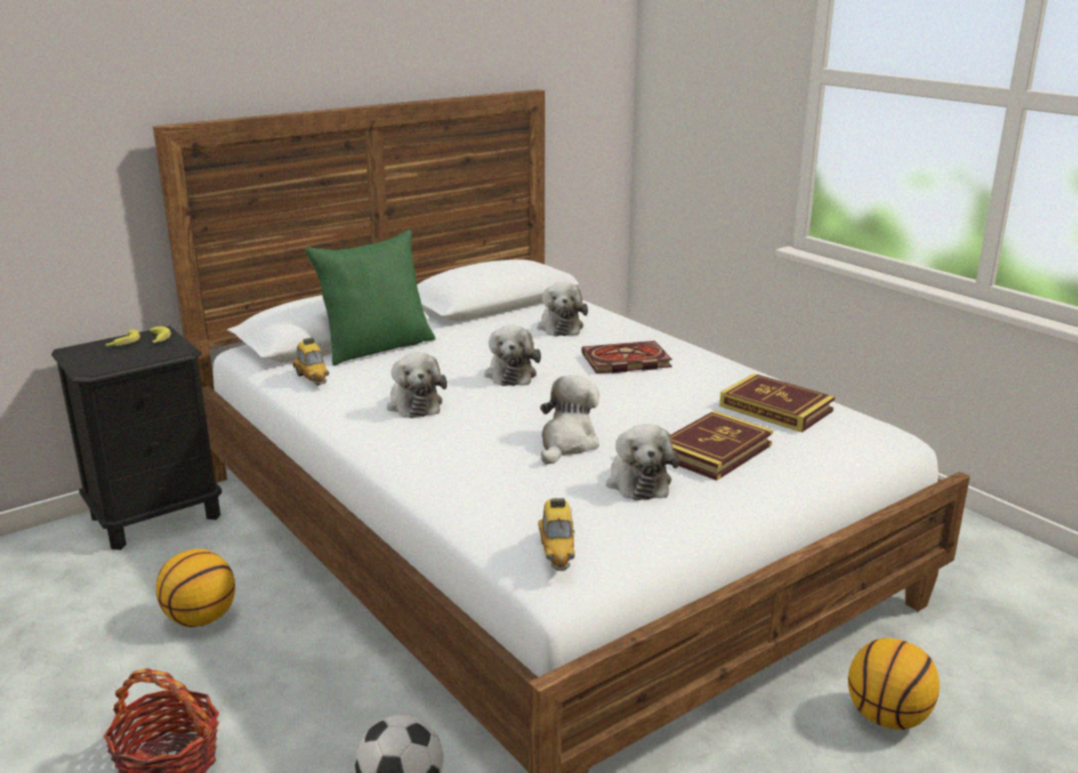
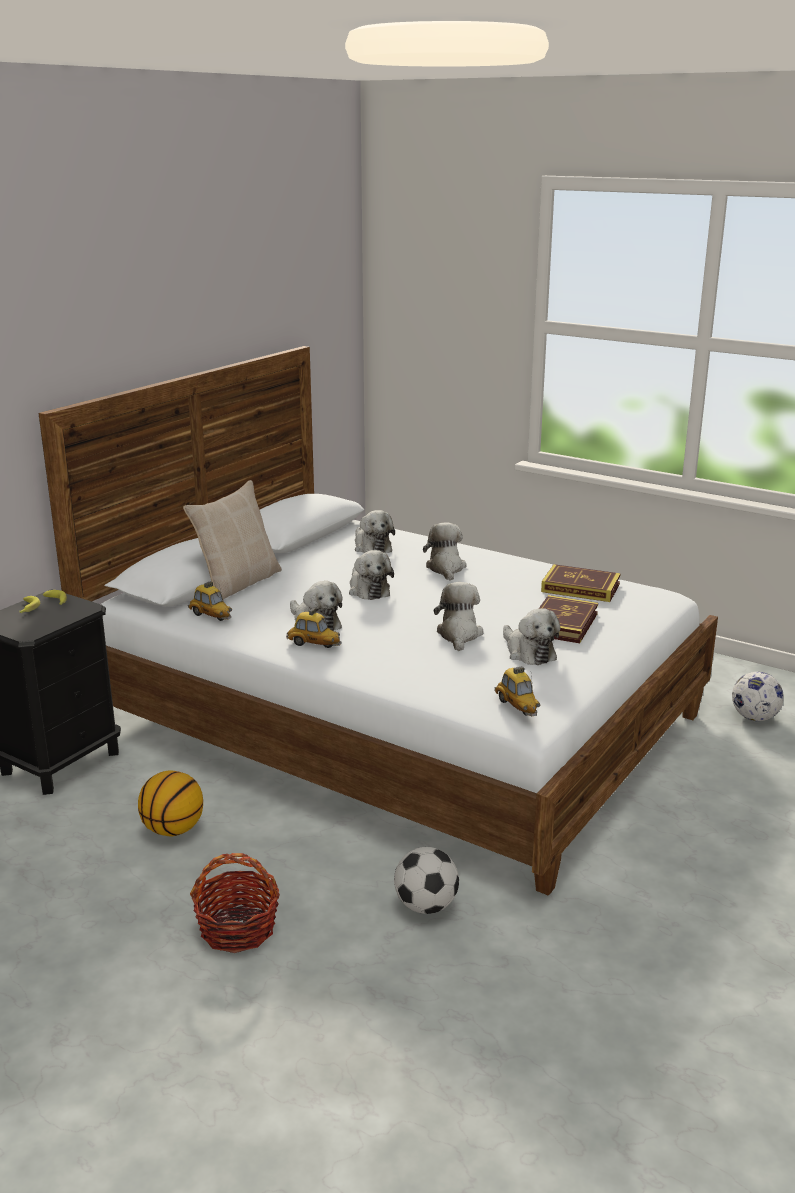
camera: 20 degrees left, 0 degrees up
green pillow [305,230,435,365] -> beige pillow [183,480,282,600]
book [582,341,672,374] -> plush toy [423,523,467,581]
basketball [848,638,939,730] -> none
none -> toy car [286,608,341,648]
none -> football [732,672,784,721]

